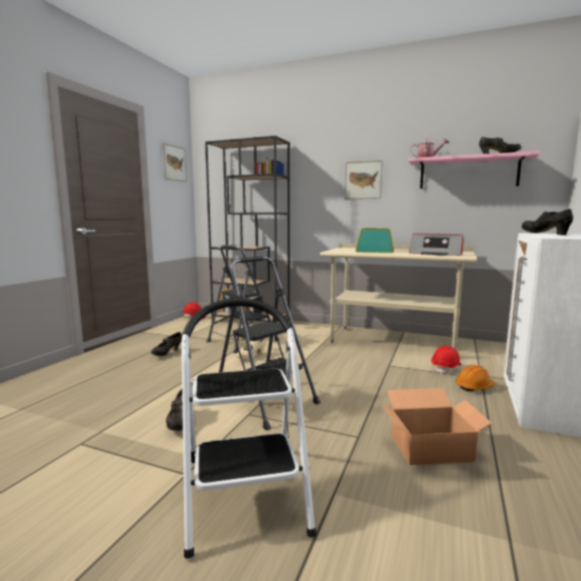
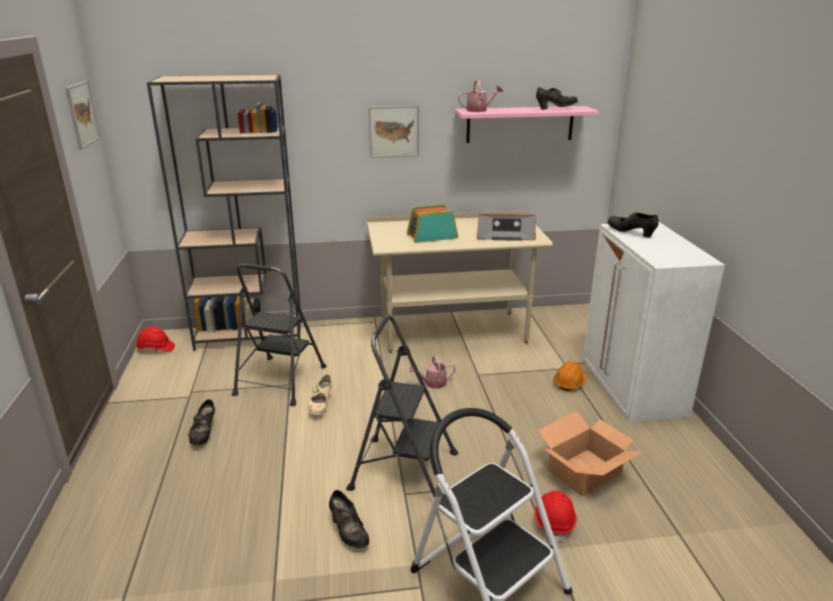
camera: 30 degrees left, 15 degrees up
red hard hat [431,346,461,374] -> red hard hat moved to [535,491,577,544]
none -> watering can [409,355,456,389]

